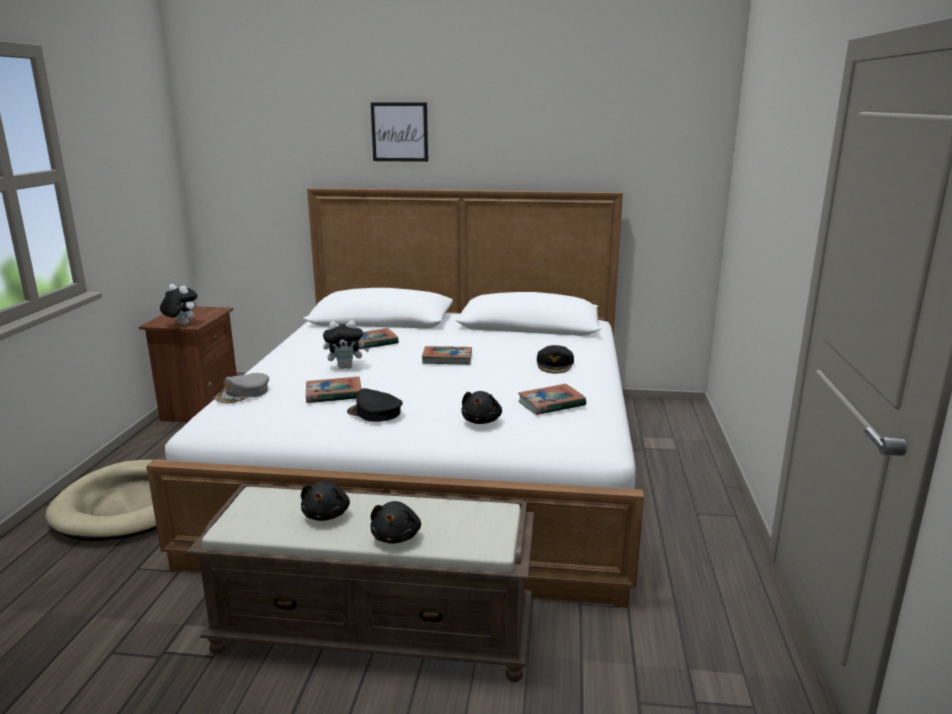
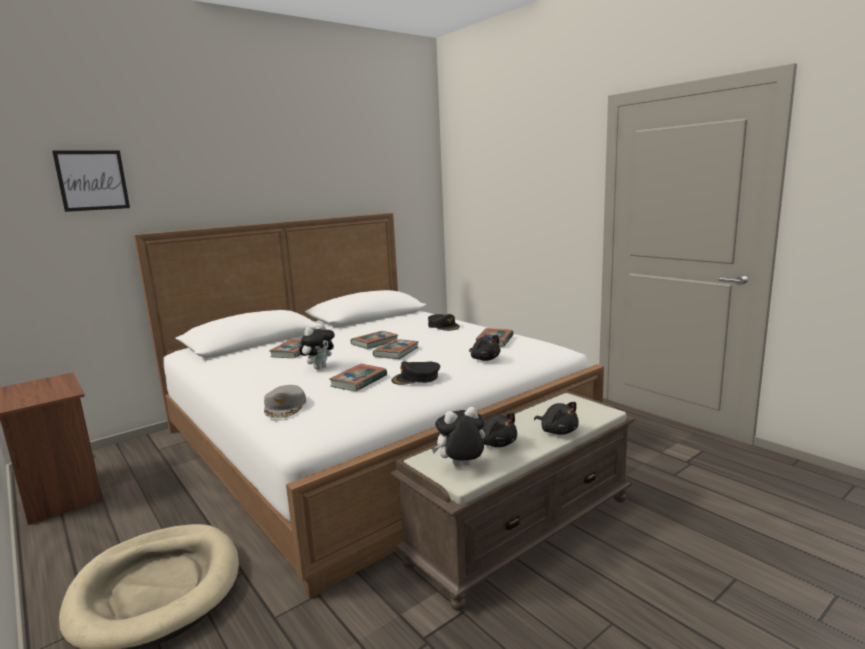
camera: 45 degrees left, 5 degrees down
plush toy [160,284,197,325] -> plush toy moved to [431,407,485,467]
picture [371,102,428,162] -> picture moved to [52,151,130,212]
none -> book [373,339,419,359]

